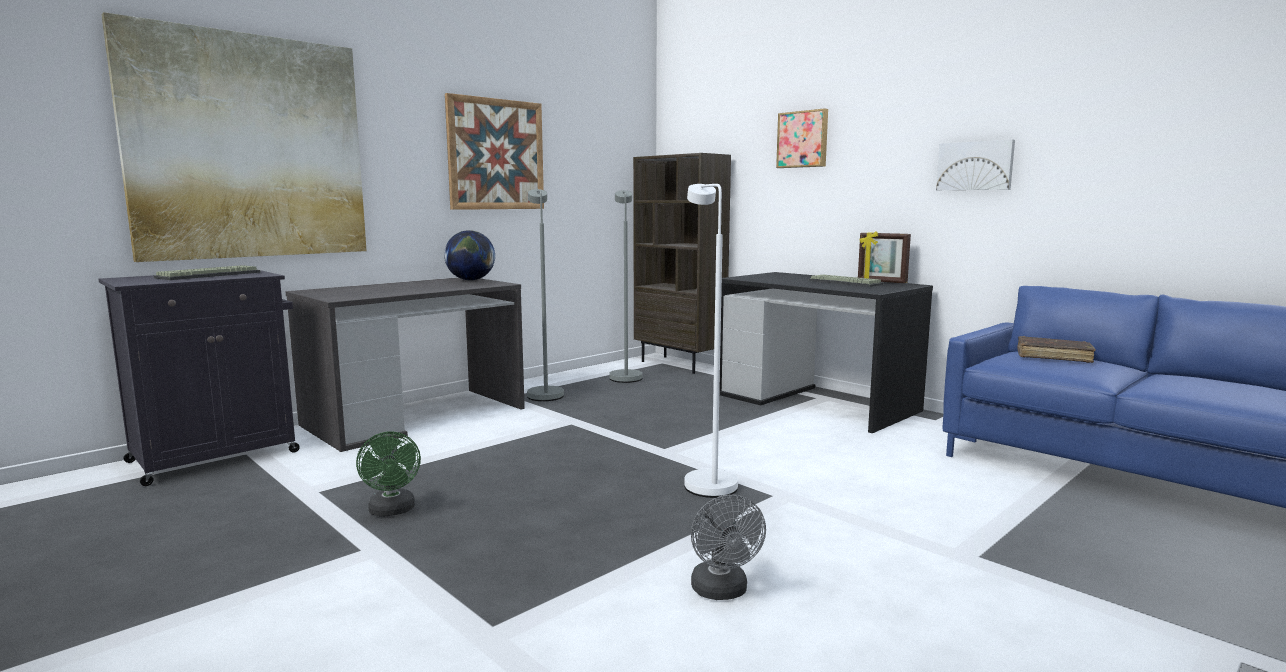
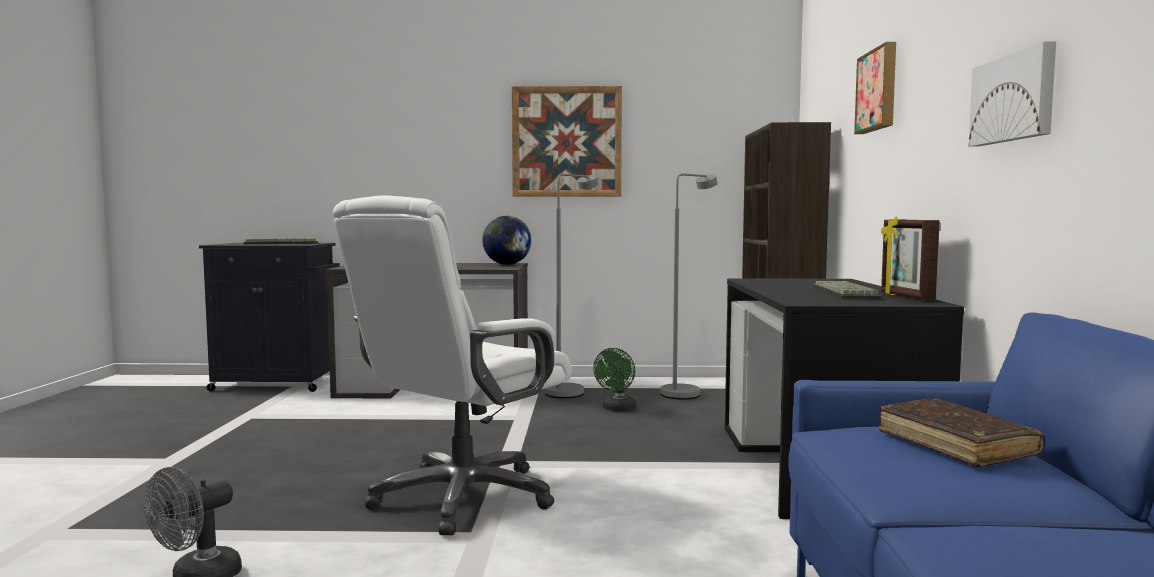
camera: 45 degrees right, 5 degrees down
picture [101,12,367,262] -> none
green fan [356,432,421,517] -> green fan moved to [593,348,636,411]
white floor lamp [685,184,738,498] -> white office chair [333,196,572,535]

